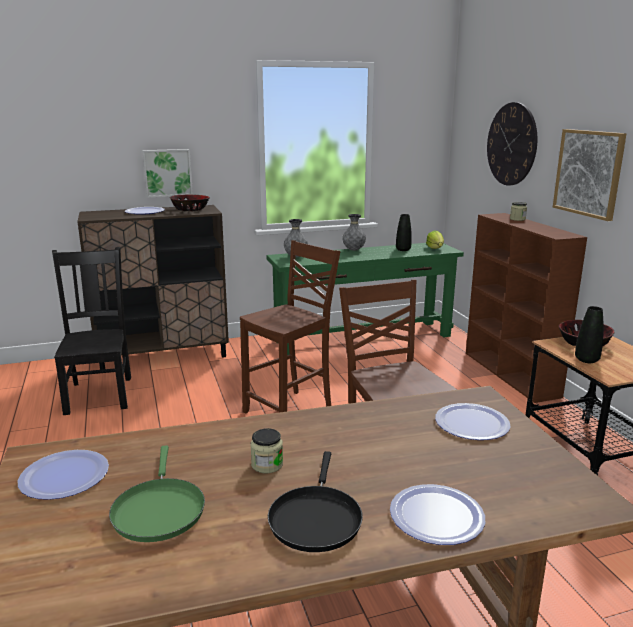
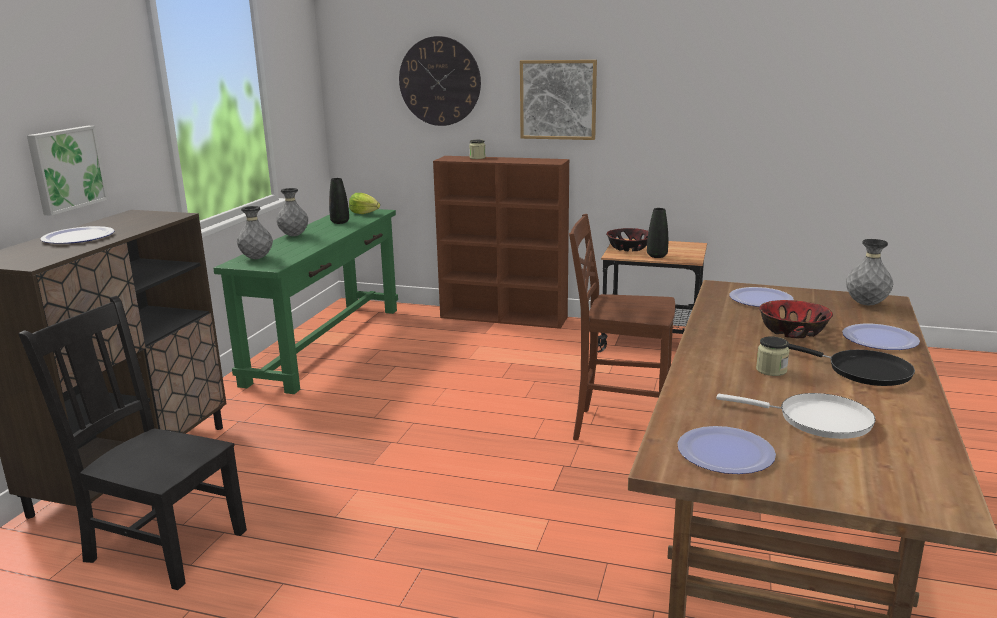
camera: 55 degrees left, 0 degrees up
green frying pan [109,445,205,542] -> white frying pan [716,393,876,439]
bowl [170,195,210,211] -> bowl moved to [759,300,833,338]
brown chair [240,240,340,414] -> none
none -> grey vase [846,239,893,305]

